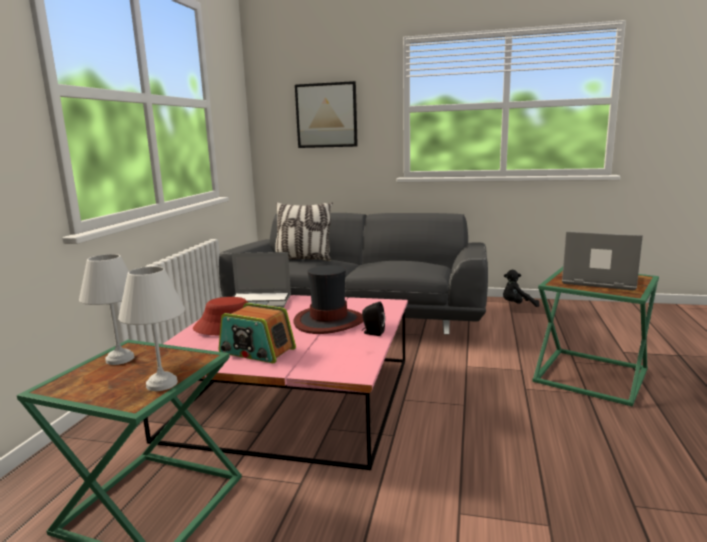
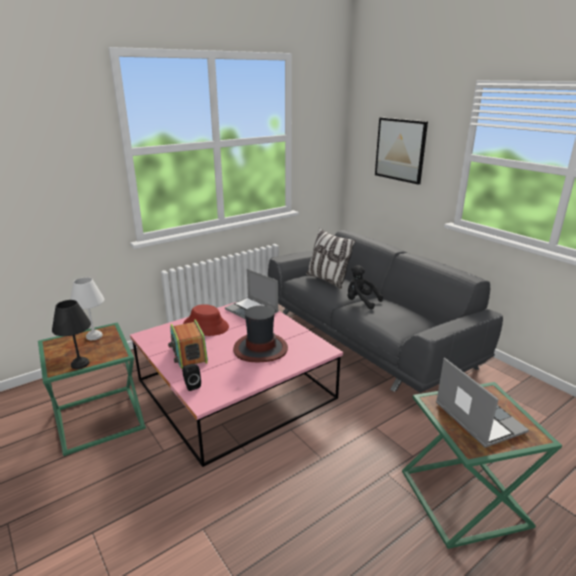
camera: 40 degrees right, 10 degrees up
white table lamp [118,266,185,391] -> black table lamp [52,300,91,369]
black speaker [362,302,385,336] -> black speaker moved to [182,364,201,391]
black plush toy [503,270,539,307] -> black plush toy moved to [348,265,383,309]

